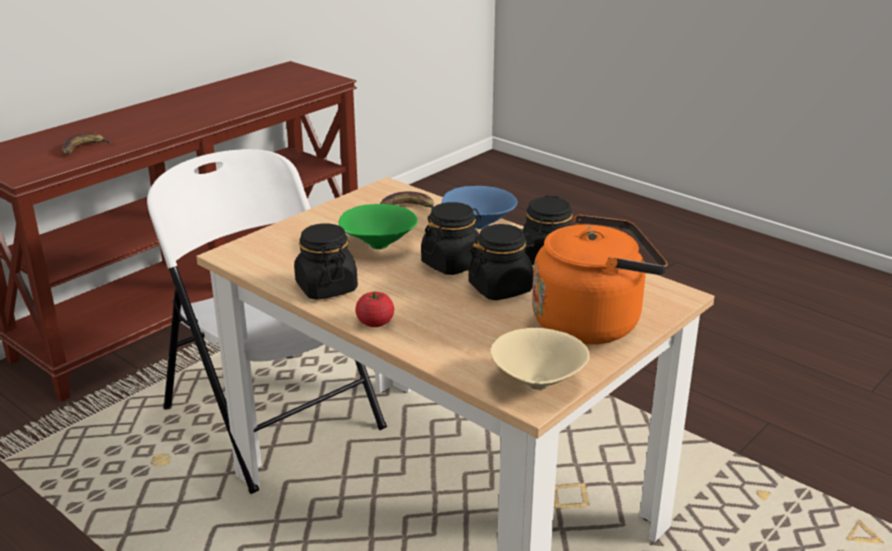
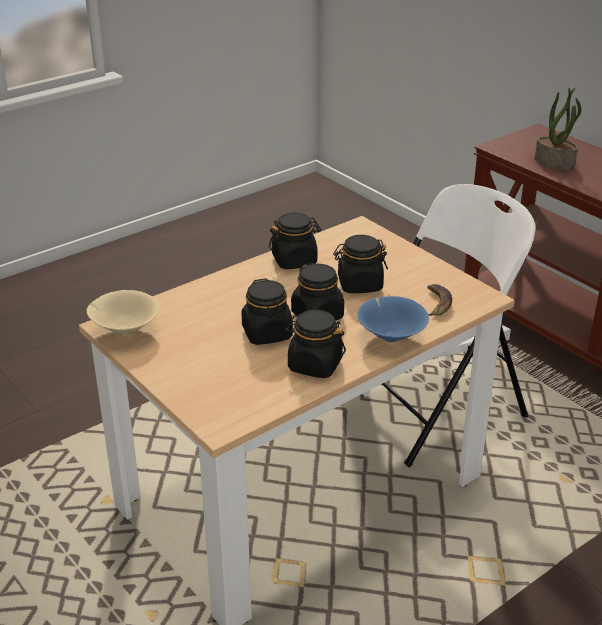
camera: 100 degrees right, 5 degrees up
banana [62,133,114,155] -> potted plant [535,88,582,170]
green bowl [339,204,418,249] -> black jar [333,235,388,293]
tomato [355,292,394,327] -> none
orange kettle [532,214,668,345] -> none

